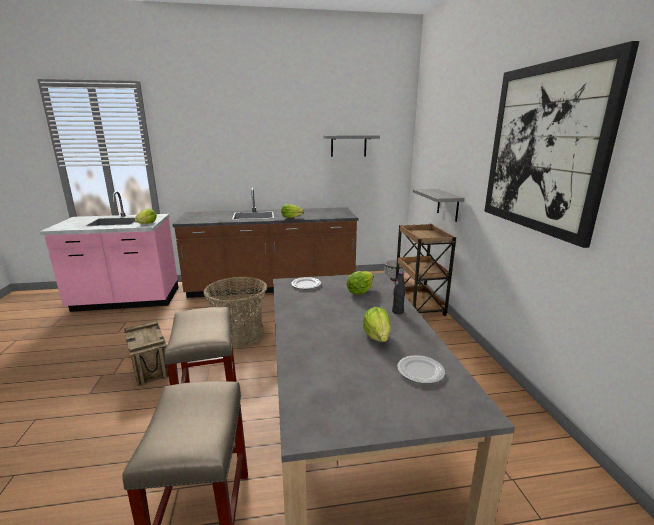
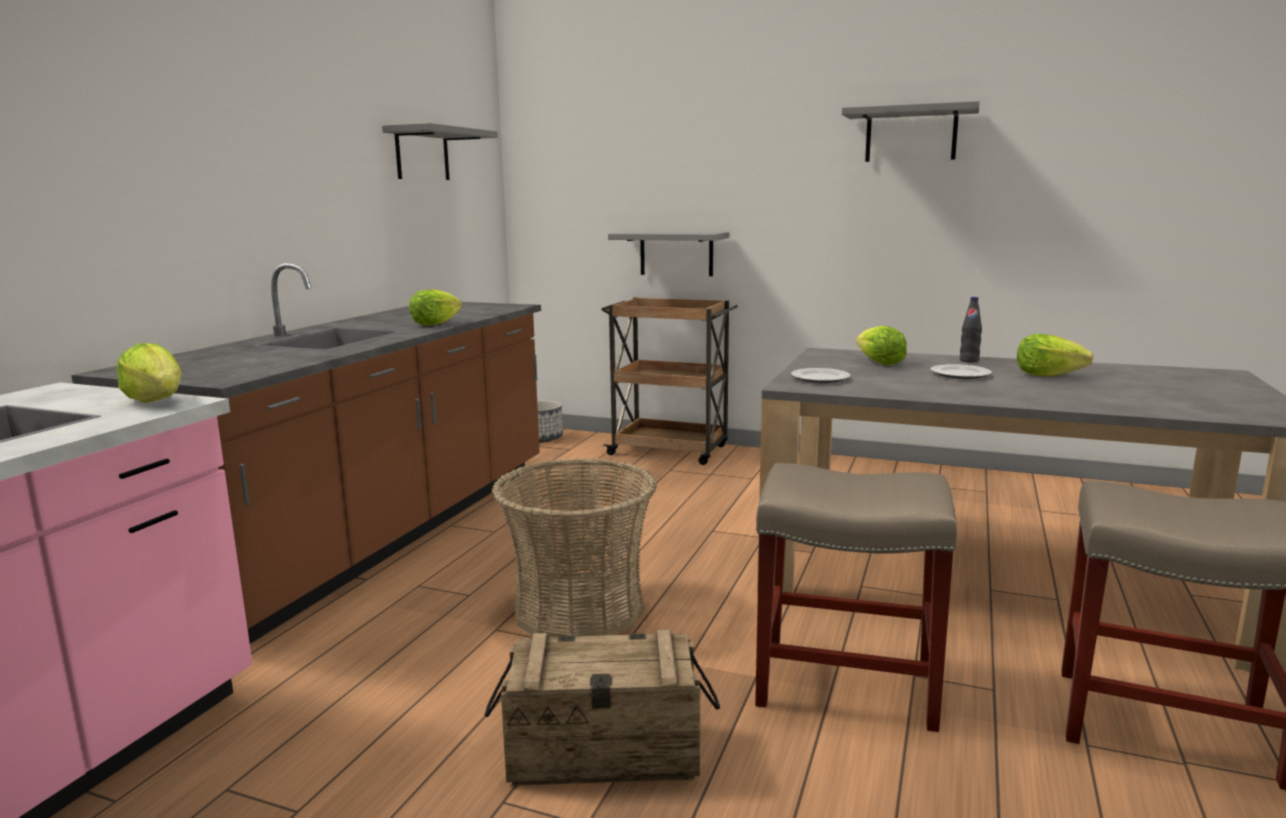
camera: 60 degrees left, 5 degrees down
plate [397,355,445,384] -> plate moved to [931,364,992,379]
picture [484,41,640,248] -> grey shelf [842,101,980,162]

